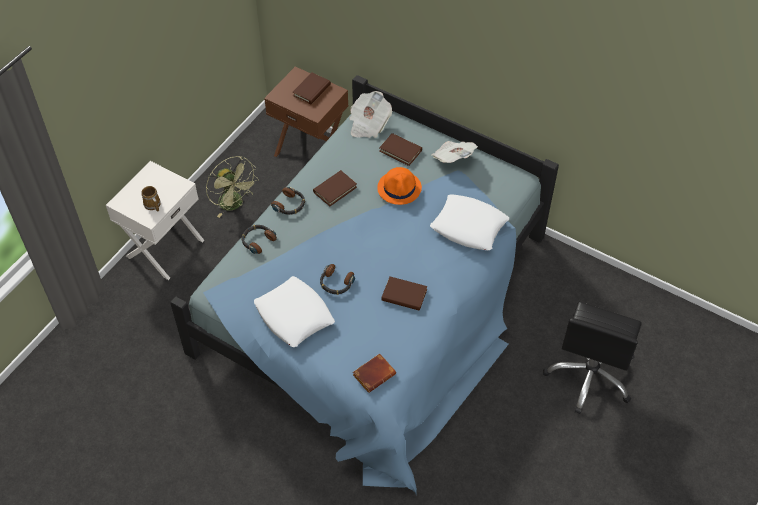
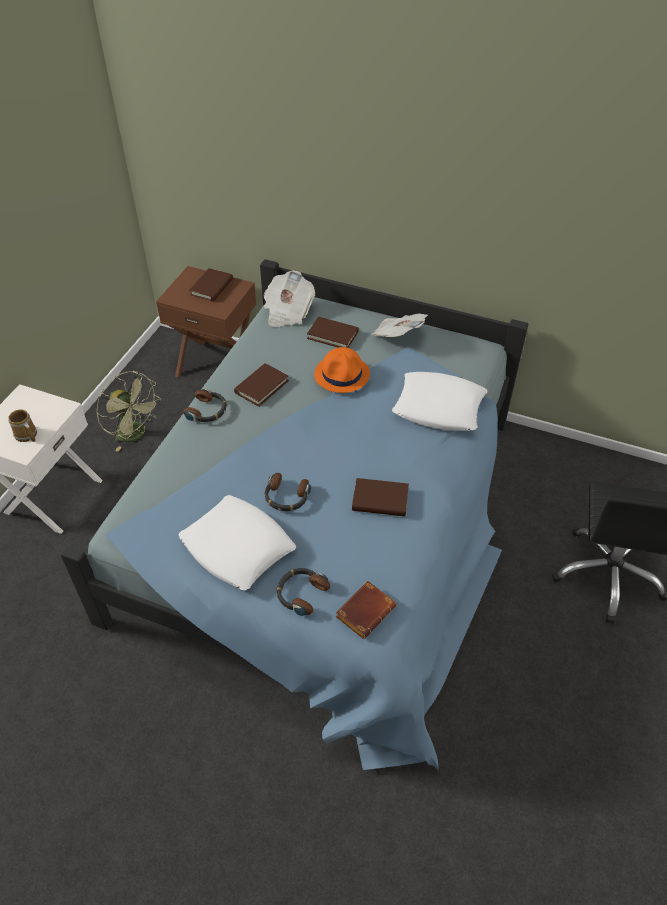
camera: 10 degrees left, 5 degrees down
headphones [242,225,277,254] -> headphones moved to [277,568,330,616]

